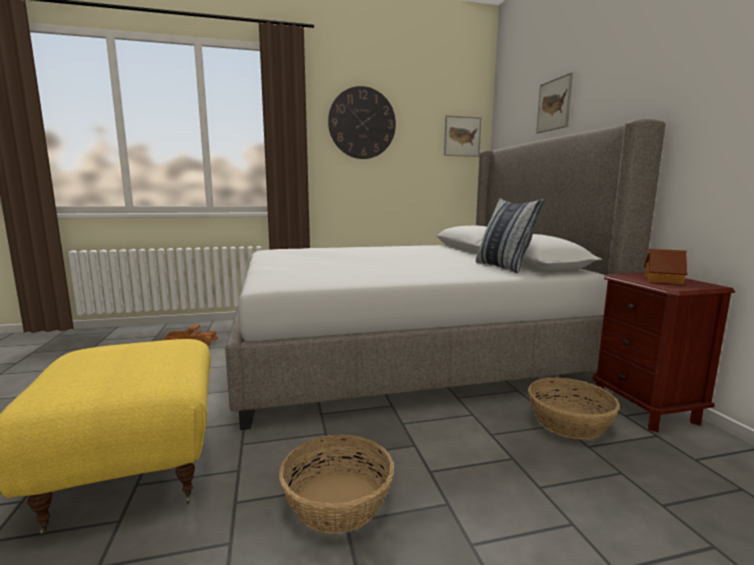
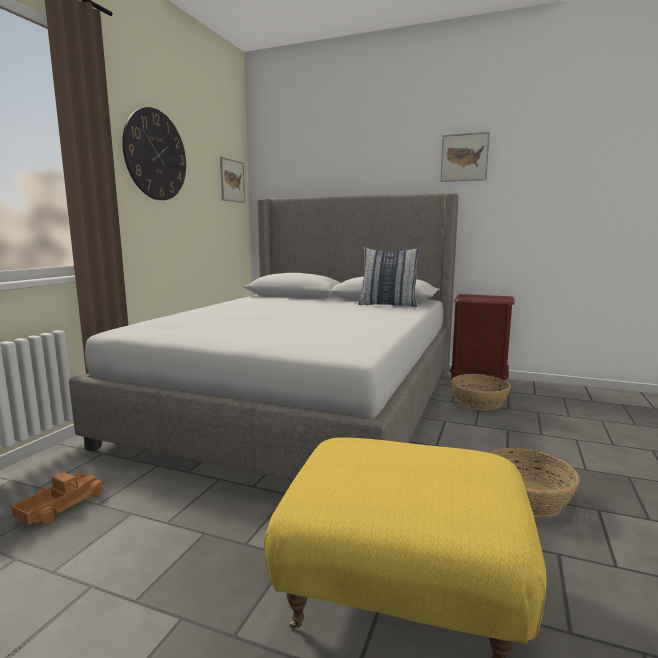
camera: 55 degrees left, 0 degrees up
picture [536,72,573,134] -> picture moved to [440,132,490,182]
toy house [644,249,687,284] -> none

